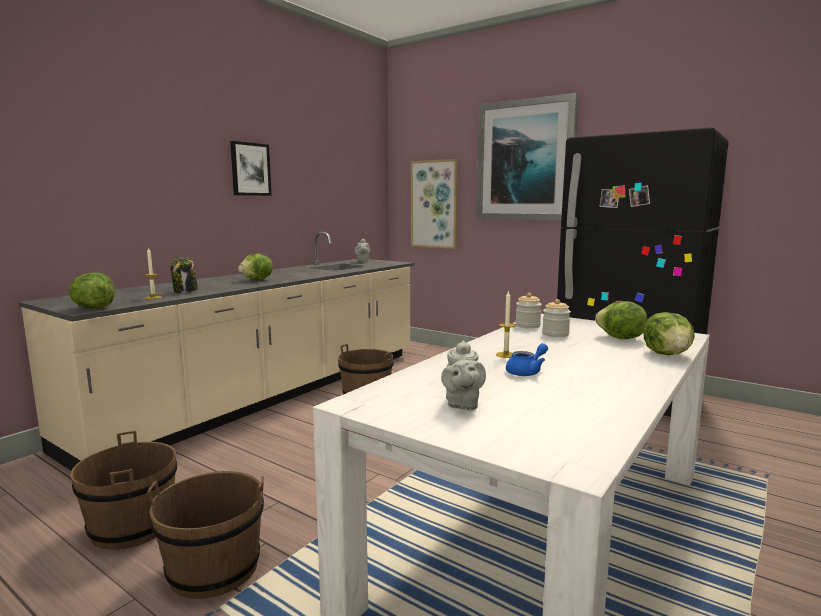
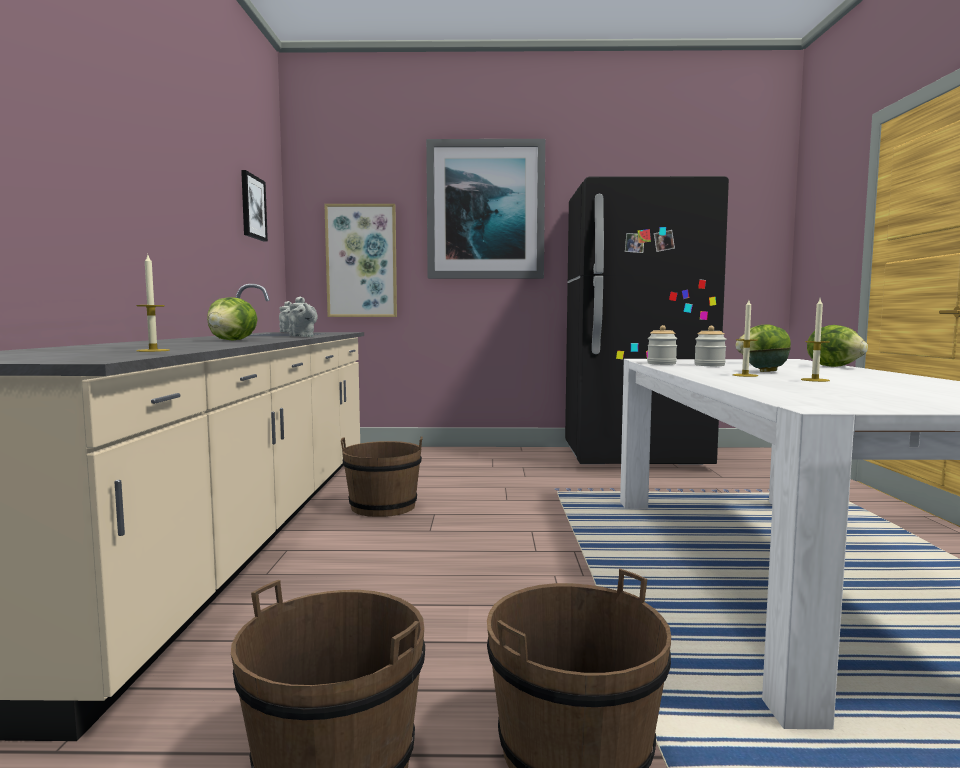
camera: 35 degrees left, 5 degrees down
lettuce [69,273,115,309] -> none
jar [170,257,198,293] -> none
picture [230,141,272,196] -> picture moved to [241,170,268,242]
grey teapot [441,340,486,410] -> grey teapot moved to [288,296,318,337]
blue teapot [506,343,548,376] -> candle [801,299,830,382]
none -> green bowl [749,347,791,372]

